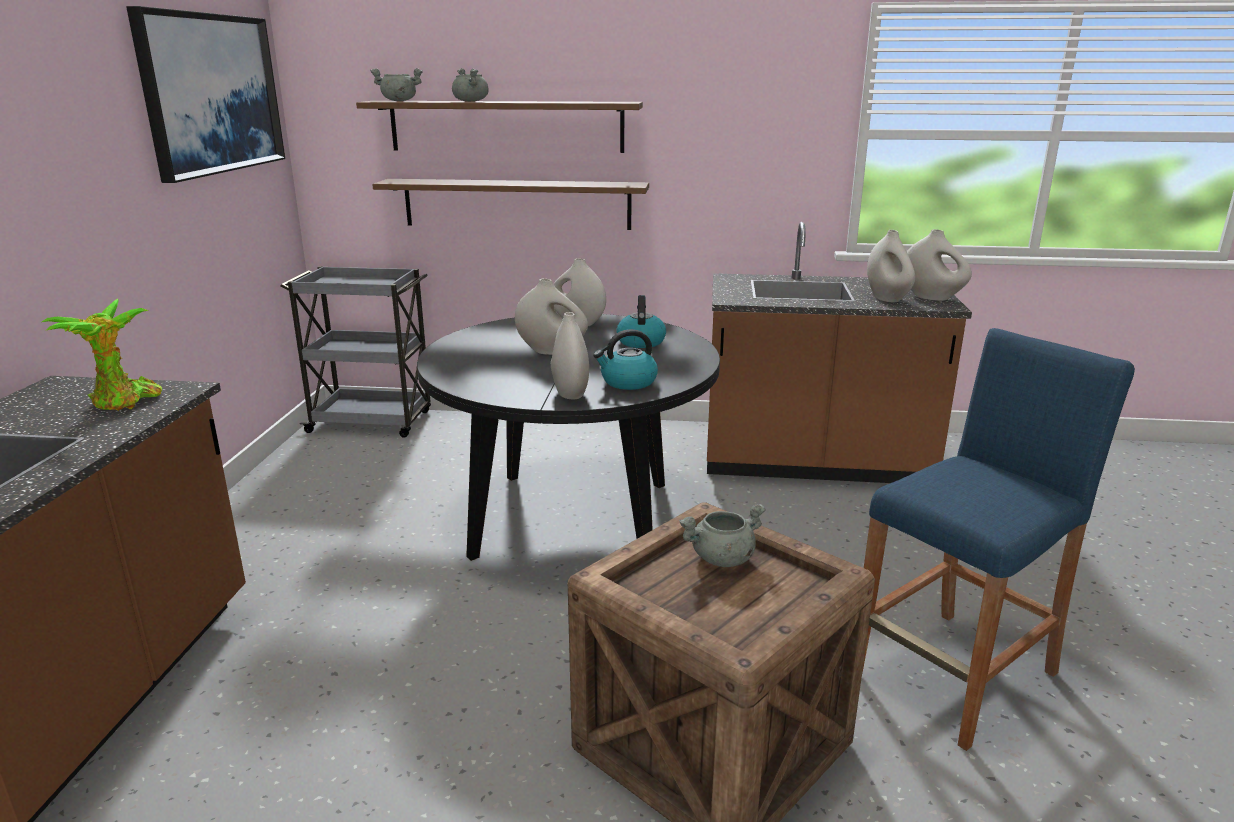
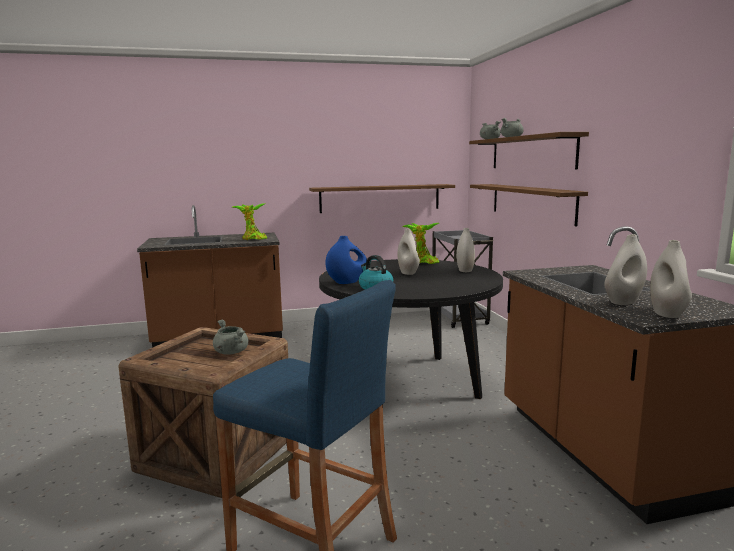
camera: 70 degrees right, 10 degrees down
picture [126,6,285,183] -> none
white vase [551,312,589,399] -> blue vase [325,236,367,284]
kettle [616,295,666,348] -> none
none -> brown shelf [309,184,455,213]
none -> potted plant [402,223,439,264]

